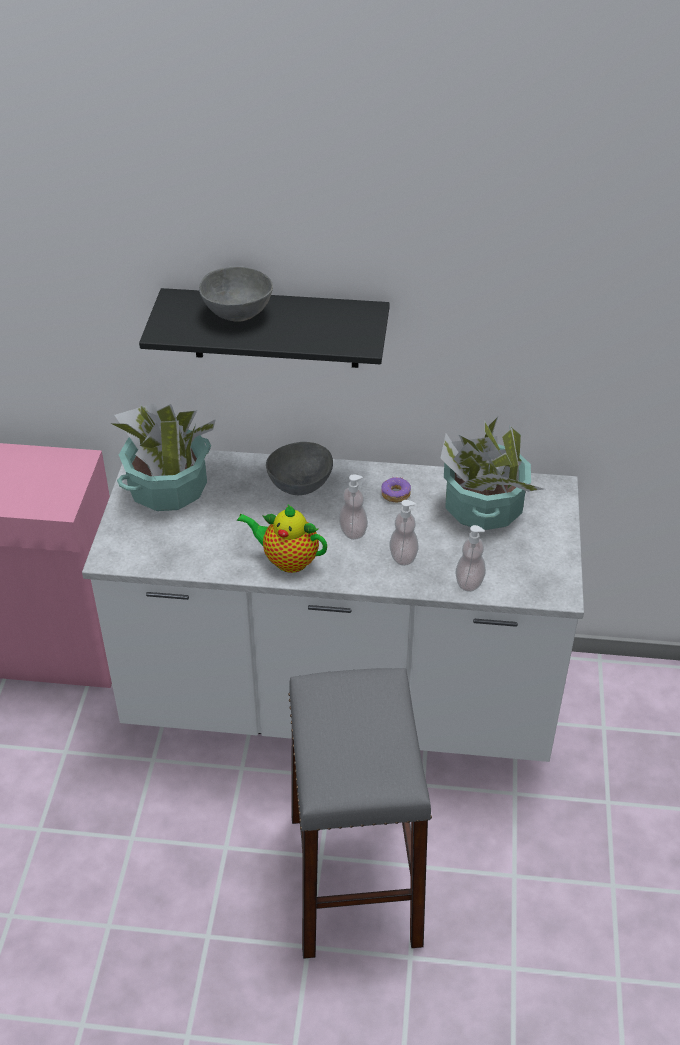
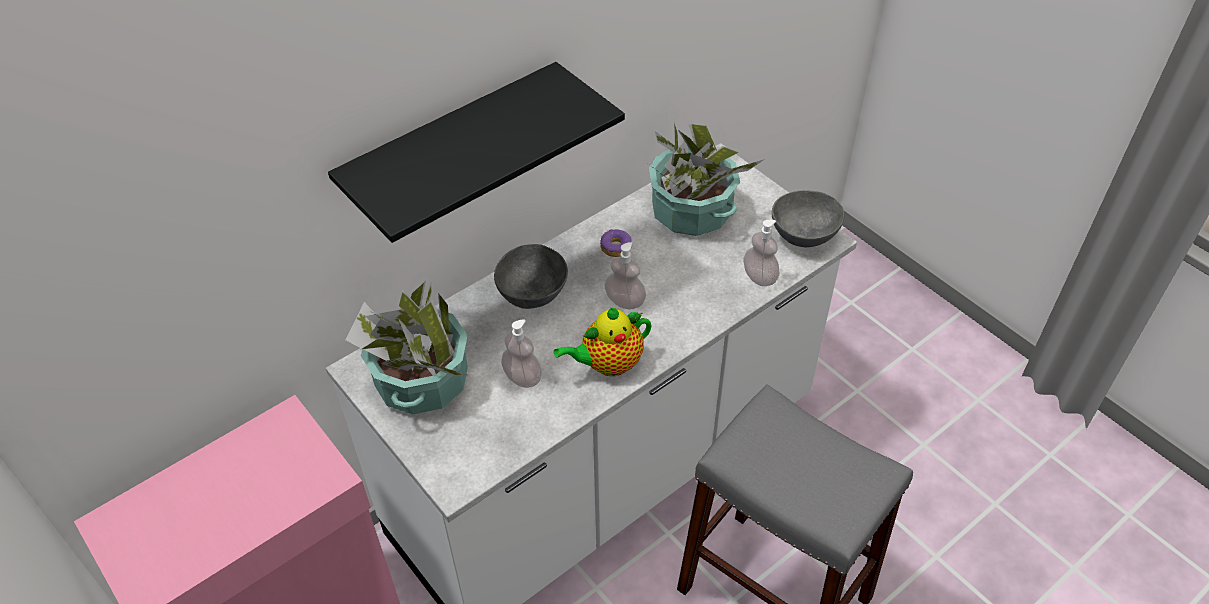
camera: 45 degrees left, 5 degrees up
grey bowl [199,267,273,322] -> grey bowl moved to [772,191,844,247]
soap dispenser [389,500,419,566] -> soap dispenser moved to [501,319,542,388]

